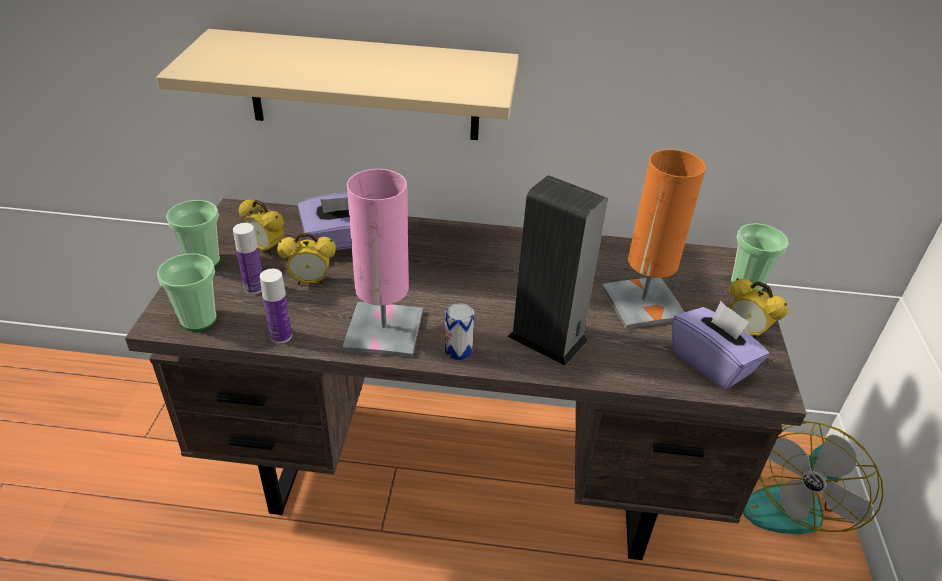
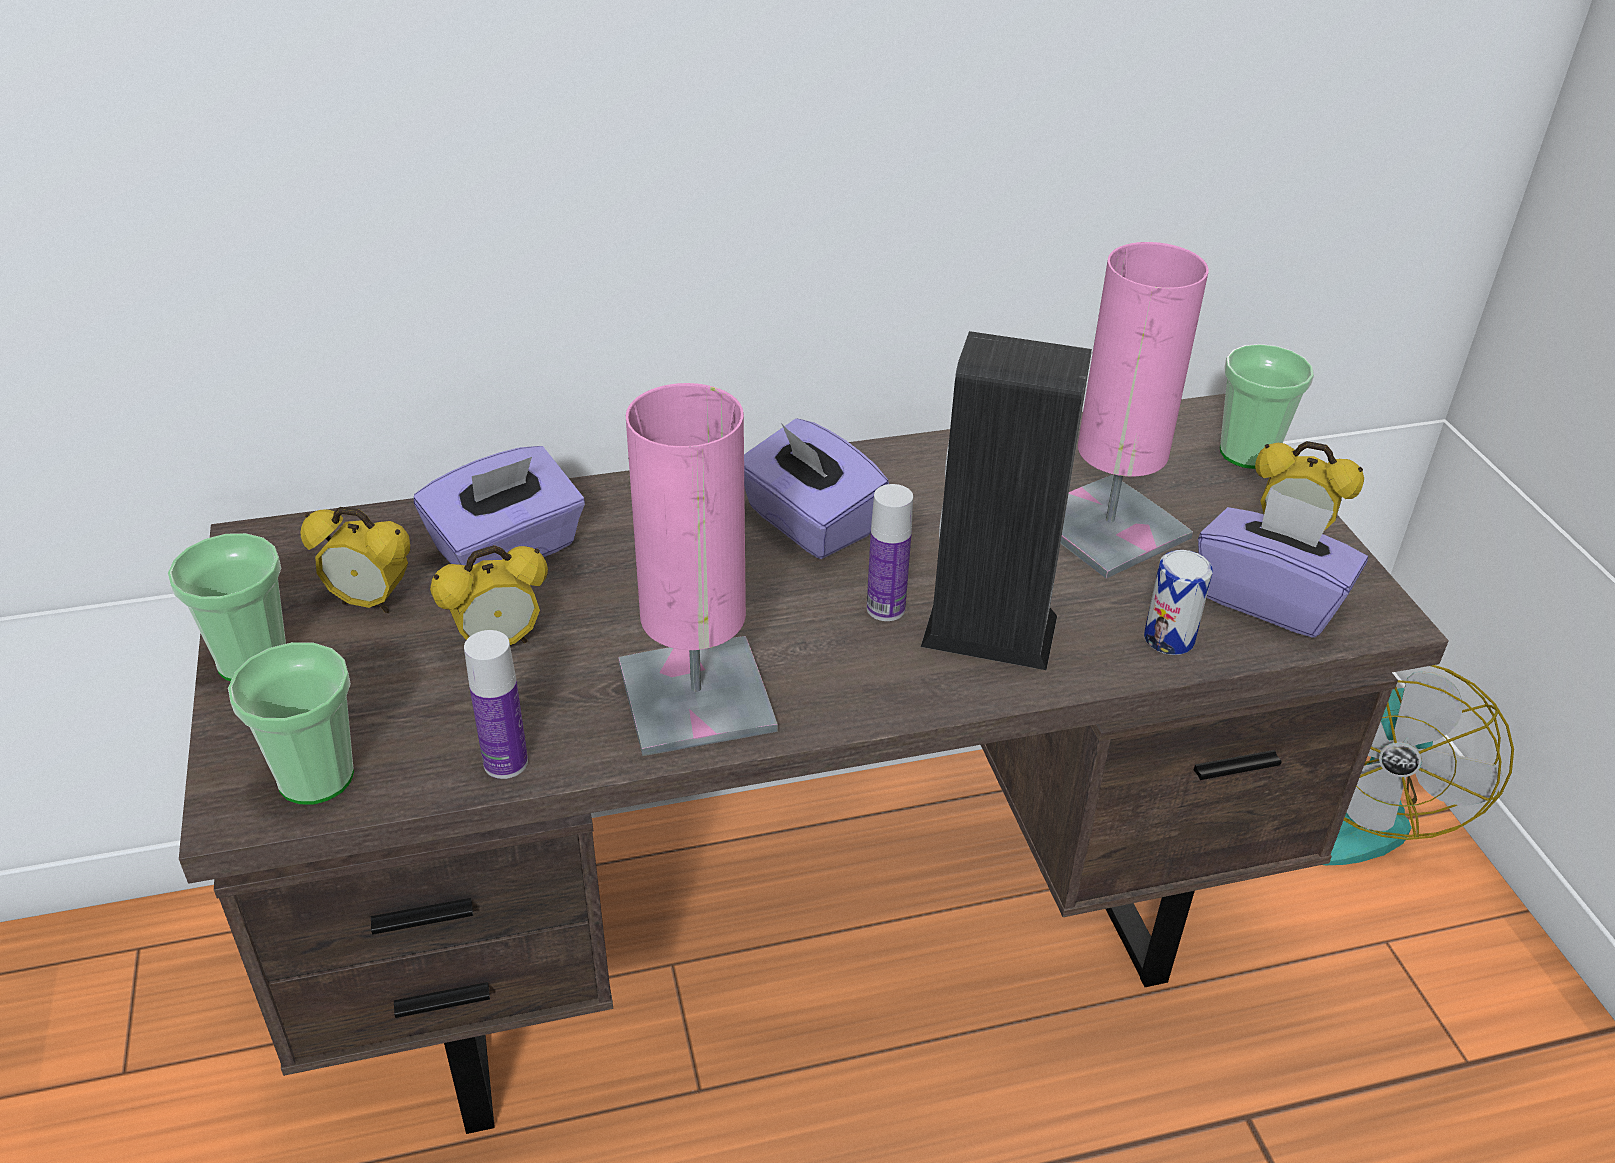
camera: 20 degrees left, 0 degrees up
beige shelf [156,29,519,140] -> none
bottle [233,223,262,294] -> bottle moved to [867,484,913,621]
can [445,303,474,360] -> can moved to [1144,550,1213,655]
orange table lamp [602,149,706,329] -> pink table lamp [1060,242,1209,578]
none -> purple tissue box [744,418,889,559]

